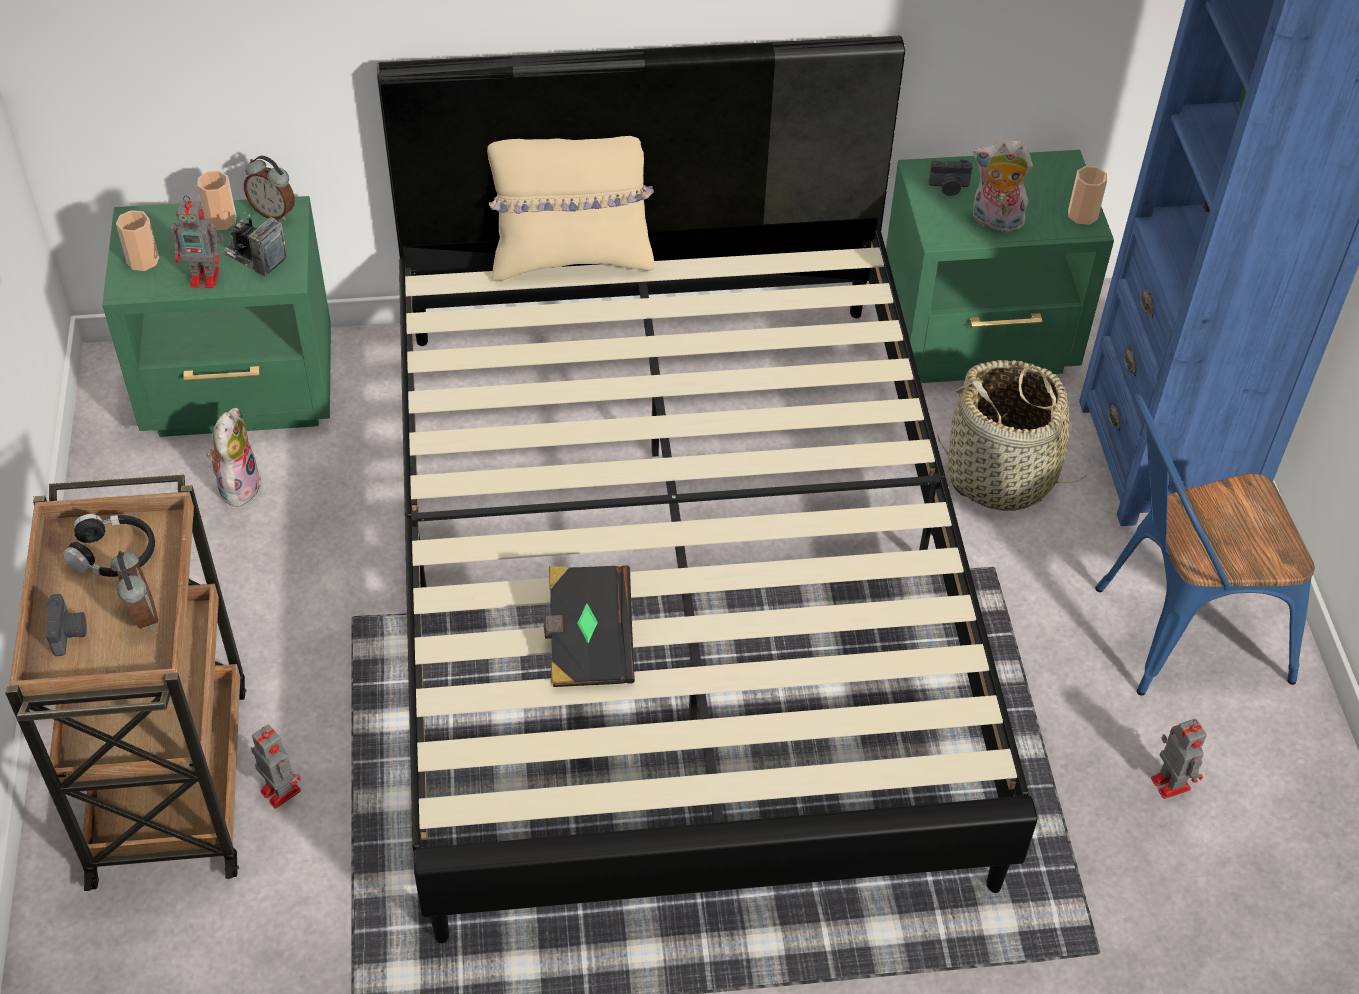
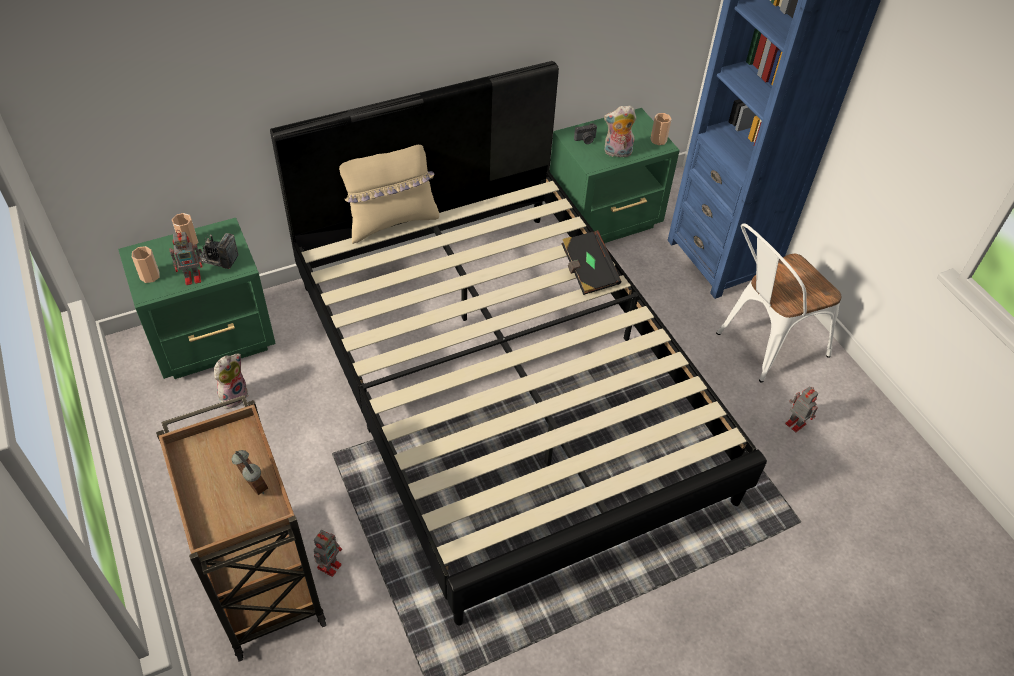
camera: 20 degrees left, 0 degrees up
camera [46,594,87,656] -> none
black headphones [63,514,155,577] -> none
plush toy [206,408,261,507] -> plush toy turned 45 degrees clockwise [214,354,248,409]
alarm clock [244,156,295,221] -> none
toy robot [251,725,301,809] -> toy robot turned 90 degrees clockwise [314,530,342,577]
black book [544,565,635,687] -> black book moved to [562,230,622,295]
basket [937,360,1090,511] -> none
blue chair [1095,393,1315,696] -> white chair [716,223,842,383]

